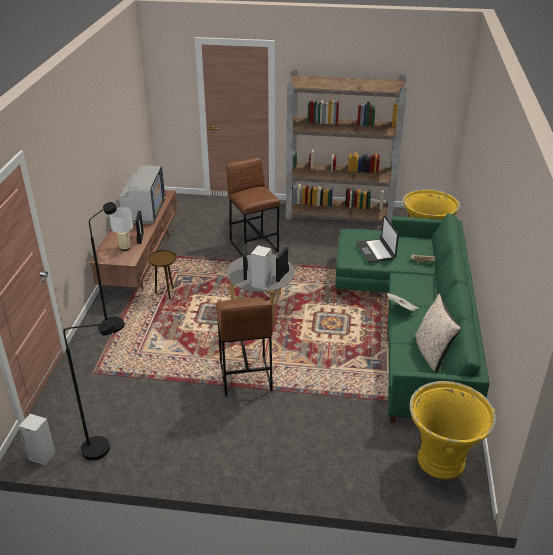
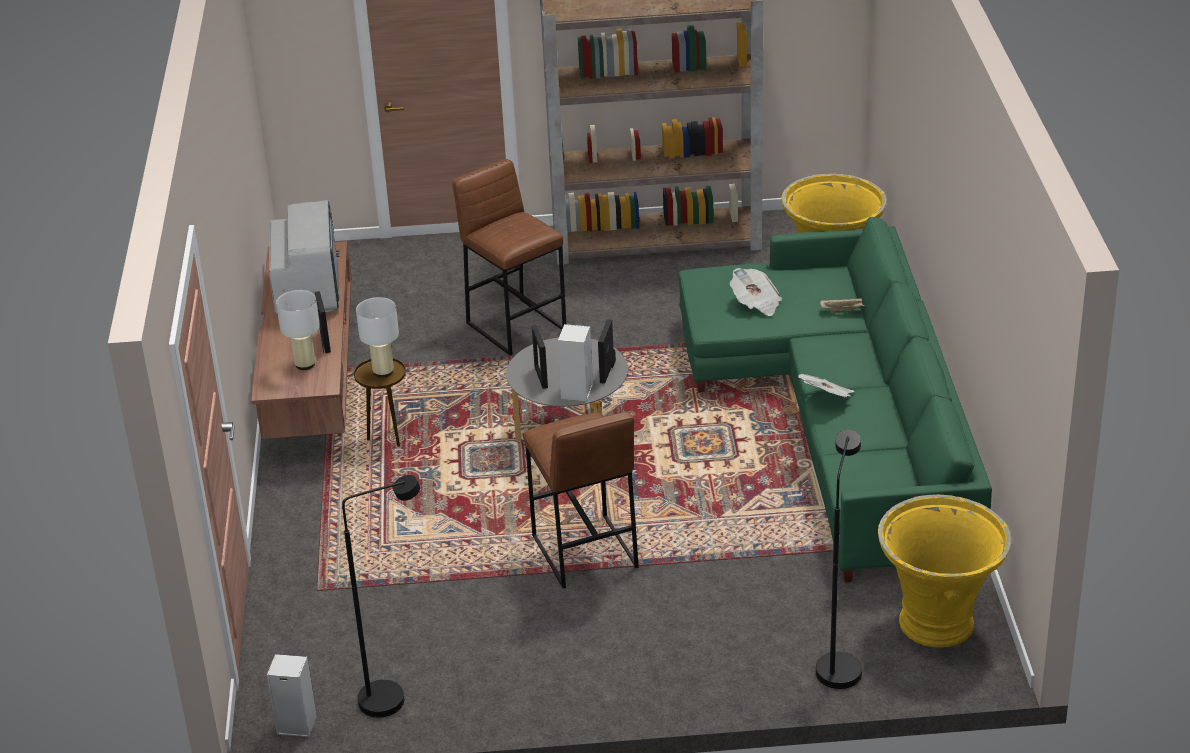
camera: 10 degrees left, 0 degrees up
black floor lamp [89,202,124,334] -> black floor lamp moved to [816,430,862,689]
laptop [356,216,399,263] -> newspaper [730,268,782,316]
beige pillow [415,294,461,372] -> none
none -> white table lamp [356,297,399,378]

